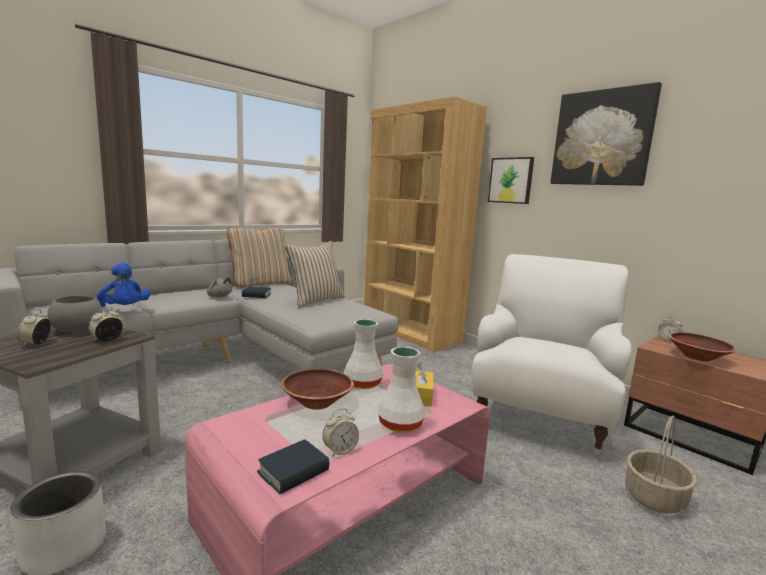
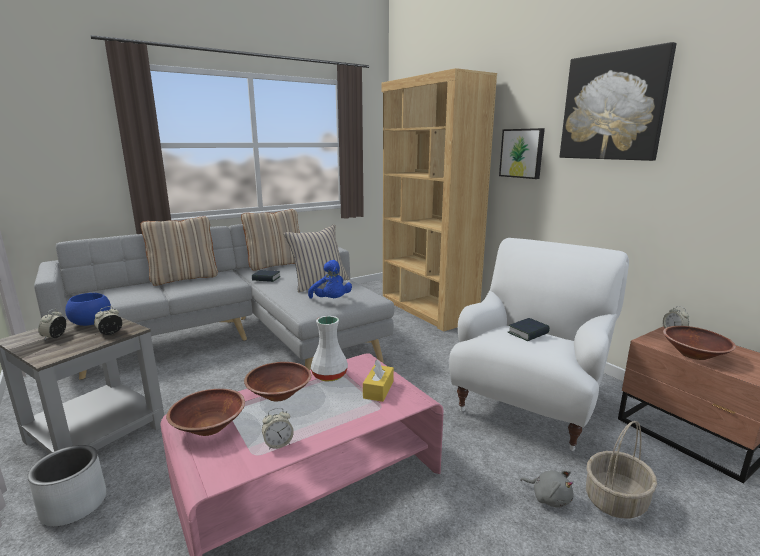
camera: 10 degrees right, 5 degrees up
grey bowl [47,295,102,332] -> blue bowl [65,293,111,326]
blue plush toy [97,263,150,307] -> blue plush toy moved to [308,260,352,299]
grey plush toy [207,277,232,297] -> grey plush toy moved to [520,470,573,508]
book [257,439,329,495] -> book moved to [508,318,550,341]
white vase [377,347,425,433] -> none
none -> beige pillow [141,216,218,286]
none -> brown bowl [166,389,245,436]

